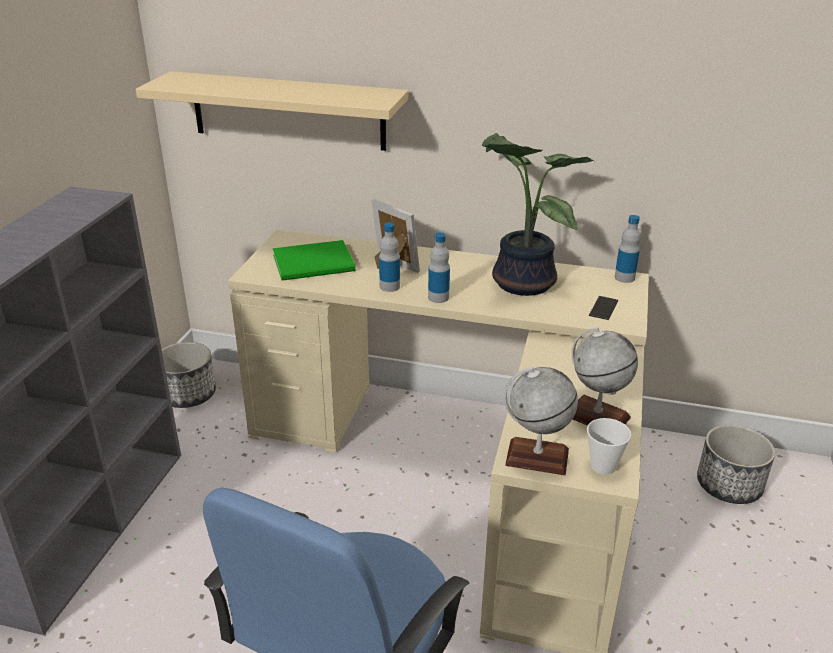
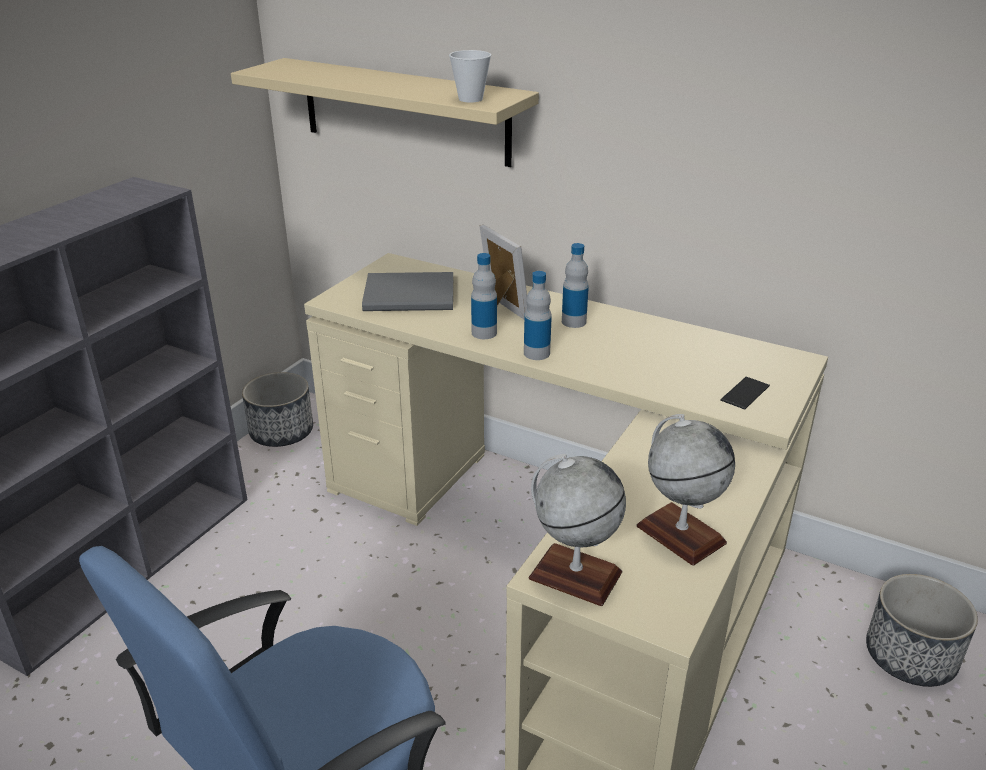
camera: 15 degrees right, 0 degrees up
green book [273,240,356,281] -> grey book [362,272,453,311]
potted plant [482,133,593,296] -> none
cup [587,418,632,475] -> cup moved to [449,50,491,102]
bottle [615,215,641,283] -> bottle moved to [562,243,589,328]

